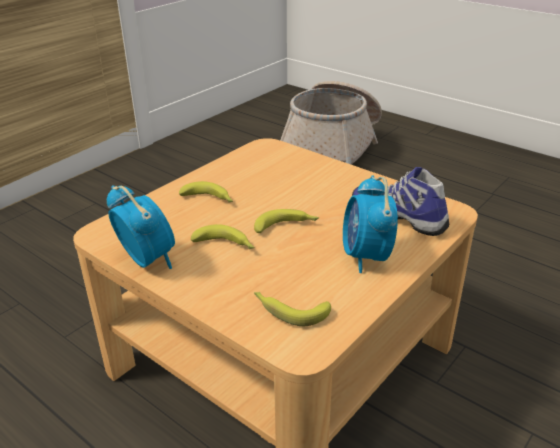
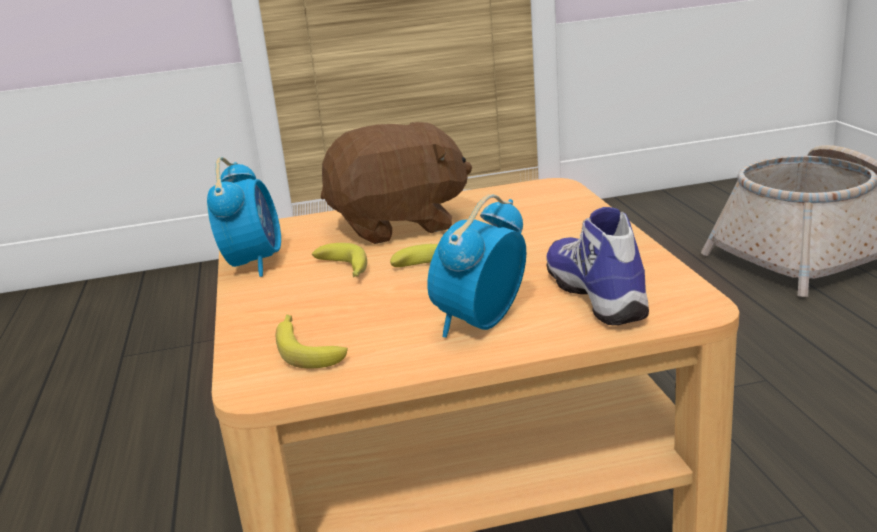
camera: 40 degrees right, 10 degrees down
banana [179,181,233,203] -> brown plush toy [321,122,472,244]

